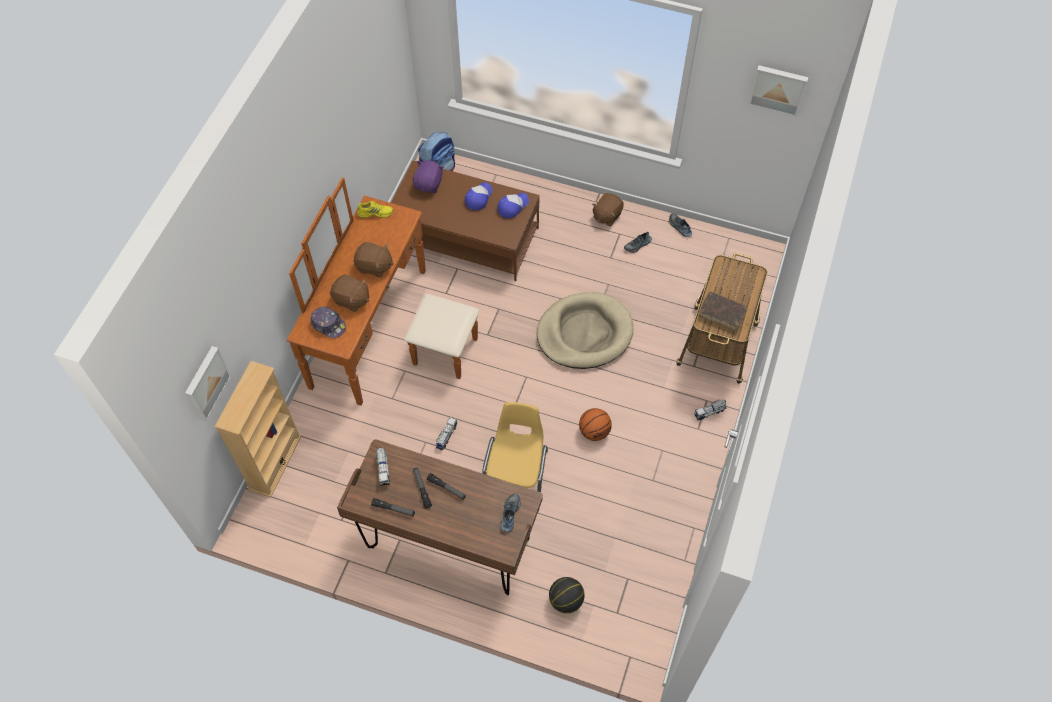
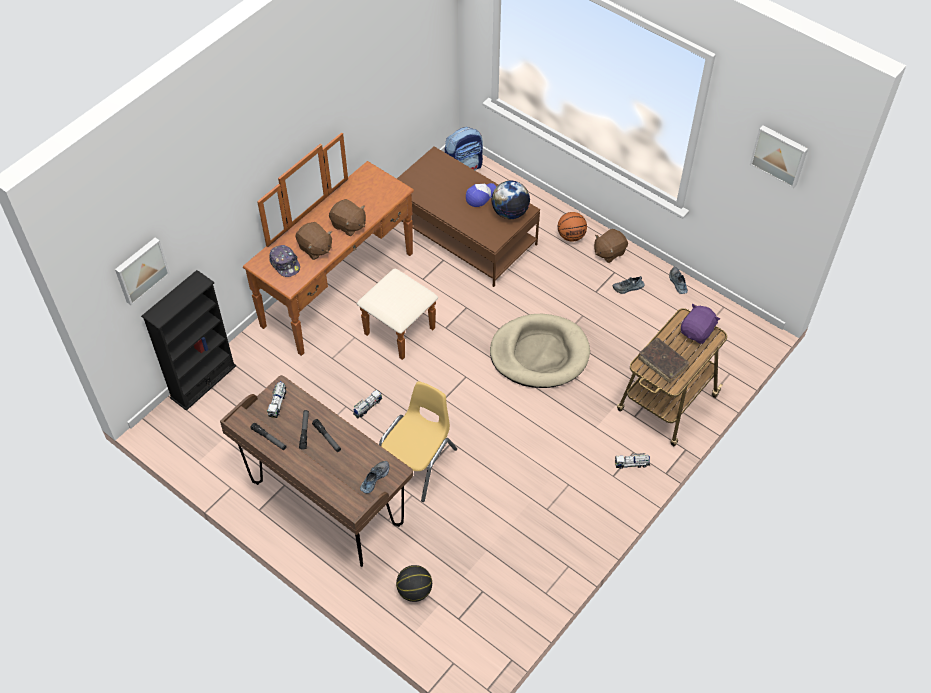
camera: 20 degrees right, 5 degrees down
beige bookcase [215,361,301,497] -> black bookcase [141,270,236,411]
yellow shoe [357,201,393,218] -> none
purple plush toy [413,160,444,193] -> purple plush toy moved to [681,303,720,344]
cap [498,193,529,218] -> globe [491,181,530,219]
basketball [579,408,612,441] -> basketball moved to [558,212,587,242]

